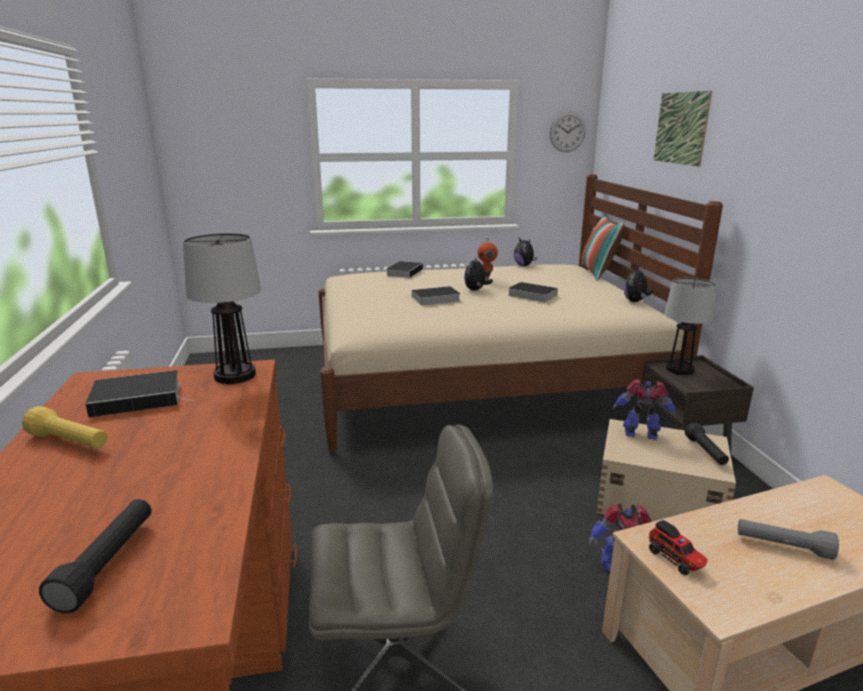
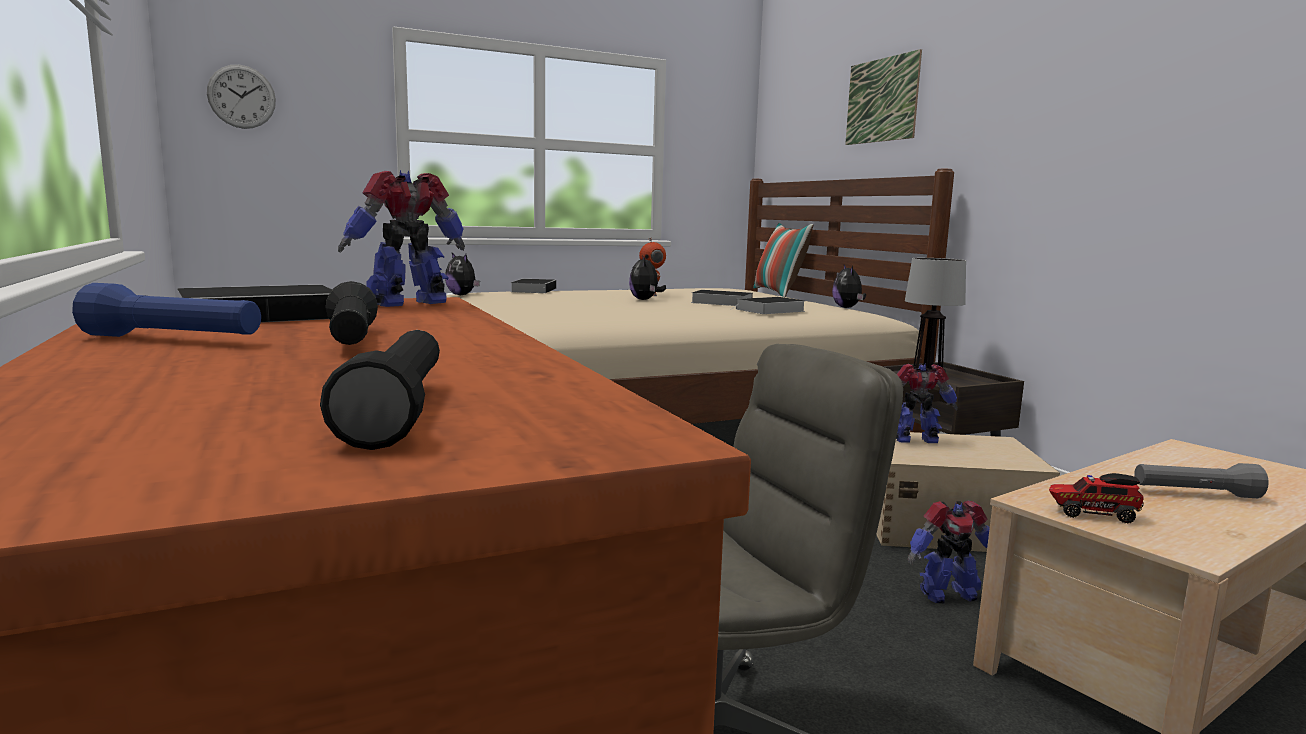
camera: 15 degrees left, 10 degrees down
yellow flashlight [22,406,108,449] -> blue flashlight [72,283,261,337]
table lamp [183,233,261,384] -> toy robot [338,170,465,307]
book [406,286,460,305] -> book moved to [732,297,805,314]
plush toy [514,238,537,266] -> plush toy moved to [445,253,480,295]
wall clock [550,112,586,152] -> wall clock moved to [207,65,276,129]
toy truck [649,520,708,575] -> toy truck turned 150 degrees clockwise [1049,473,1144,524]
black flashlight [685,422,729,465] -> black flashlight moved to [325,281,378,345]

